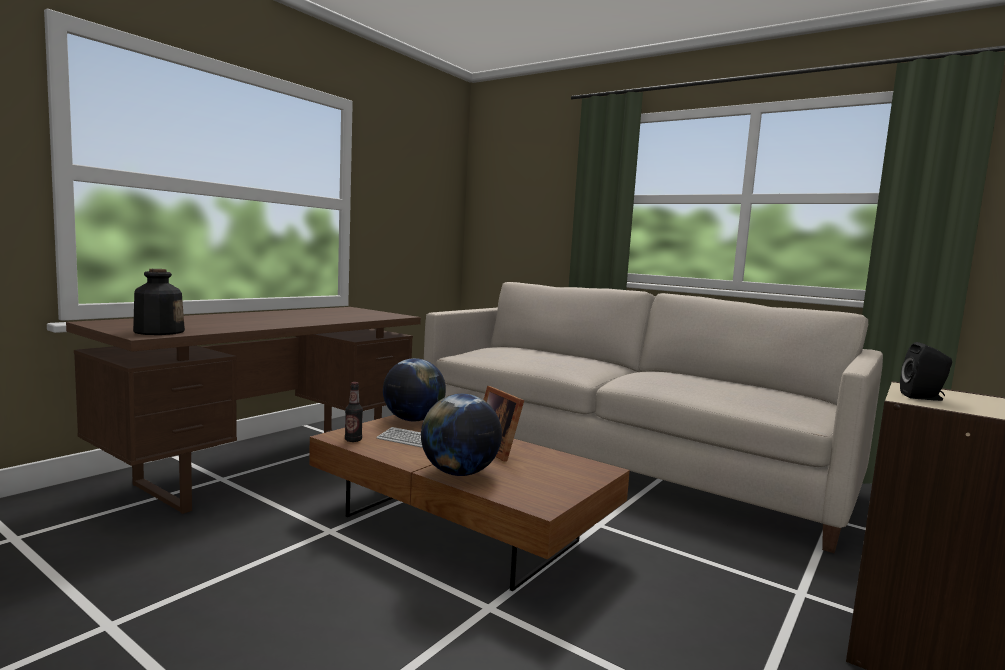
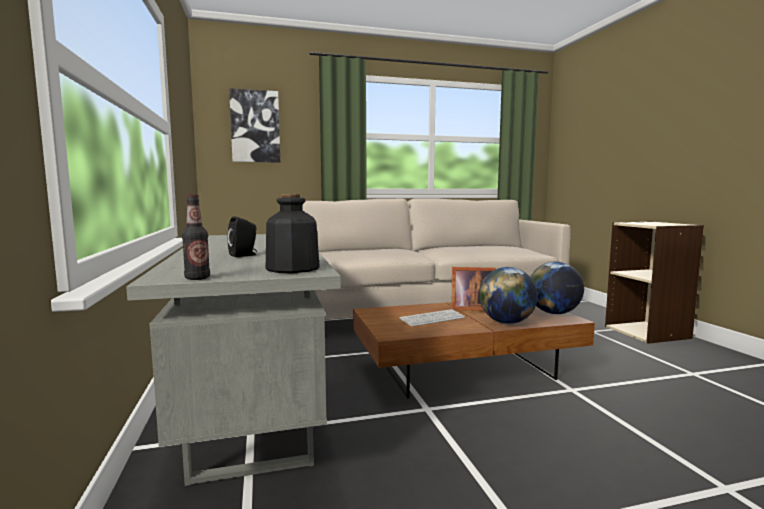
camera: 50 degrees left, 0 degrees up
brown desk [66,307,421,514] -> grey desk [126,234,341,486]
bottle [345,382,363,442] -> bottle moved to [182,194,210,280]
globe [383,358,446,422] -> globe moved to [531,262,584,314]
black speaker [900,342,952,401] -> black speaker moved to [227,217,257,257]
none -> picture [229,88,280,163]

